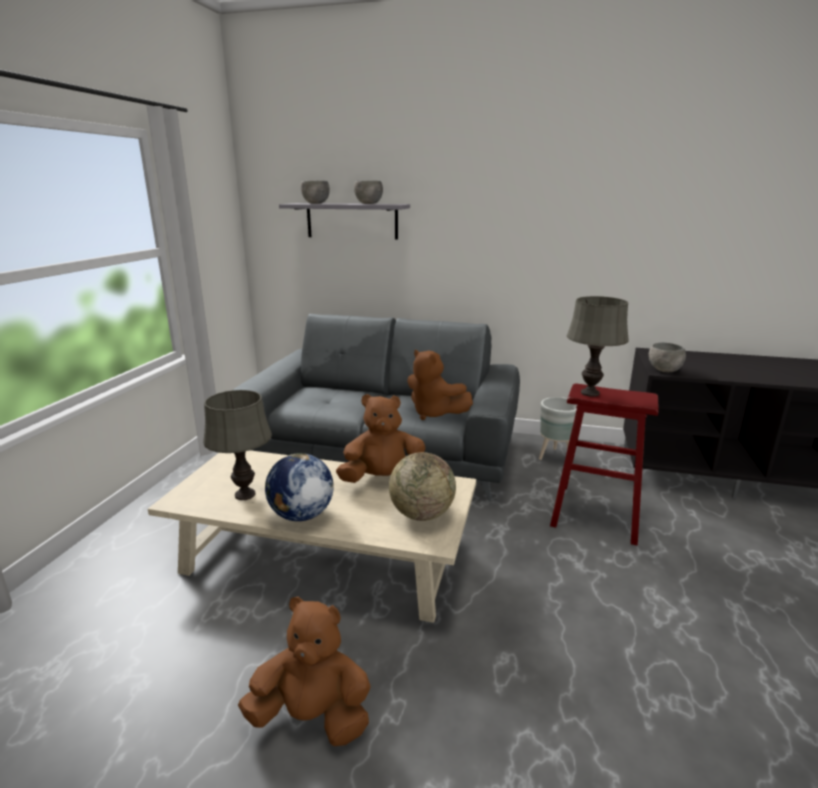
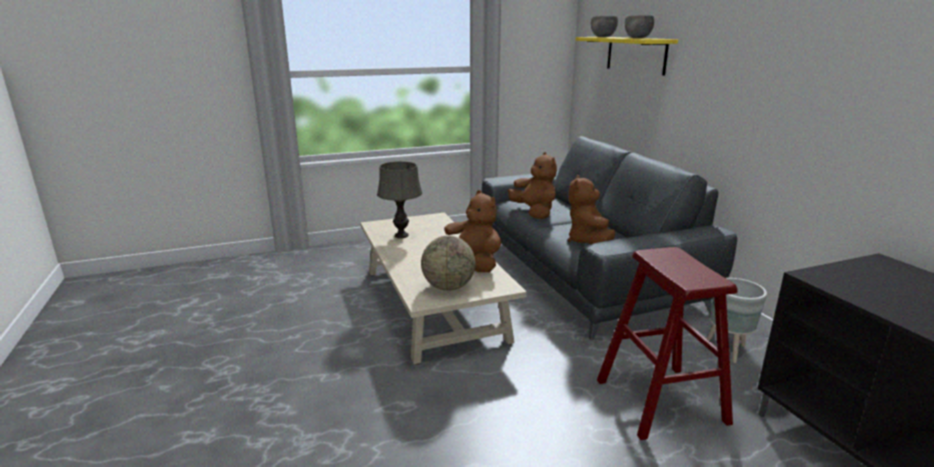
camera: 55 degrees right, 0 degrees up
brown plush toy [238,597,371,746] -> brown plush toy moved to [508,152,557,219]
globe [265,453,334,521] -> none
grey shelf [279,203,410,239] -> yellow shelf [576,37,678,75]
grey table lamp [567,296,629,397] -> none
grey bowl [649,343,686,372] -> none

